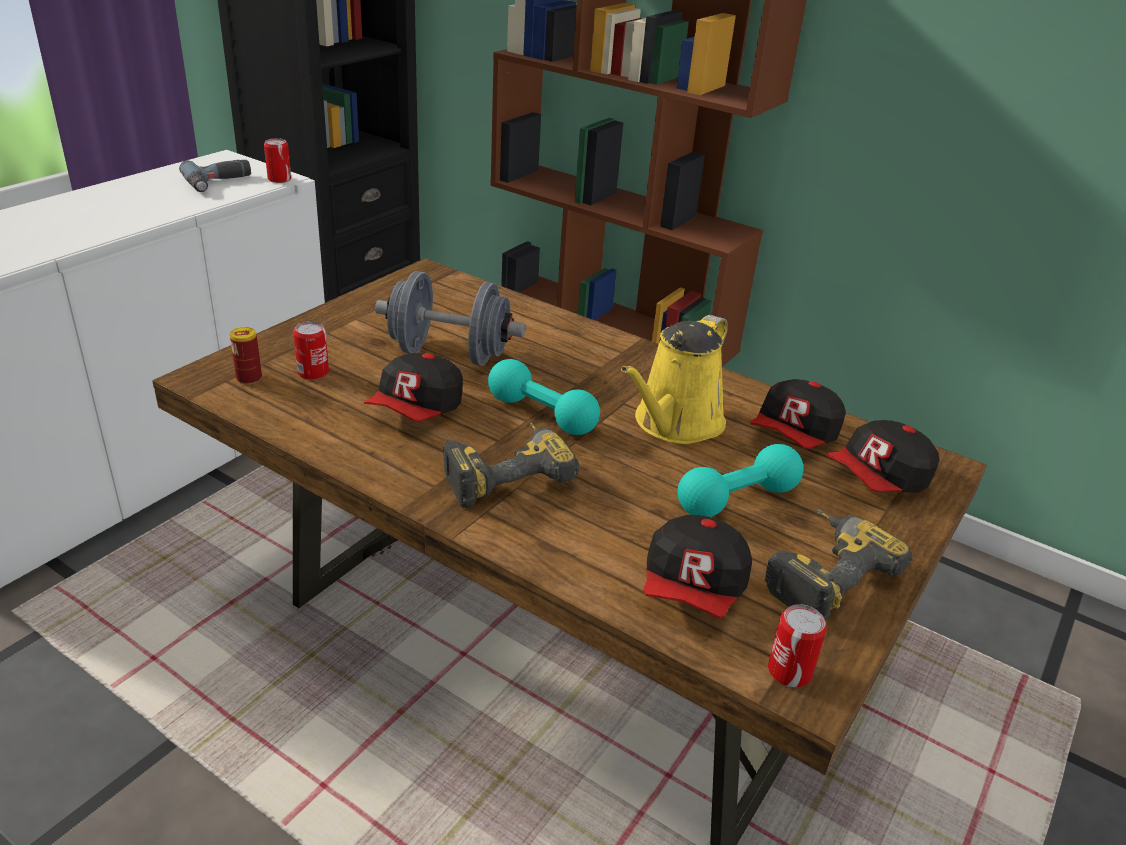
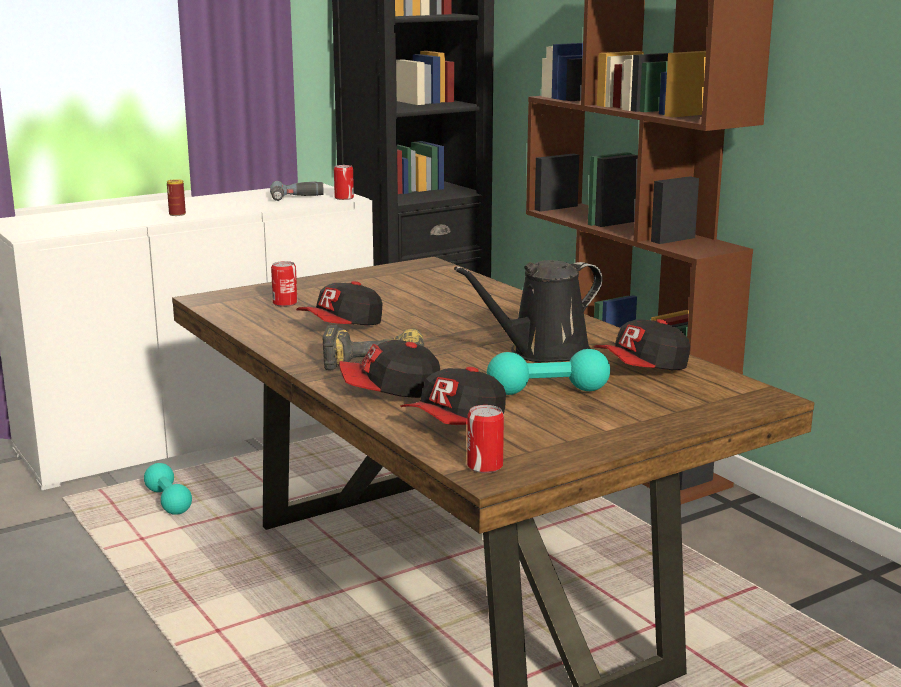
camera: 25 degrees right, 15 degrees down
can [230,327,262,385] -> can moved to [167,179,186,216]
grey dumbbell [375,271,526,366] -> none
turquoise dumbbell [488,359,600,435] -> turquoise dumbbell moved to [144,463,192,515]
yellow watering can [621,315,728,444] -> black watering can [454,260,603,362]
power drill [765,510,913,621] -> none
cap [826,420,939,492] -> cap moved to [339,340,440,398]

